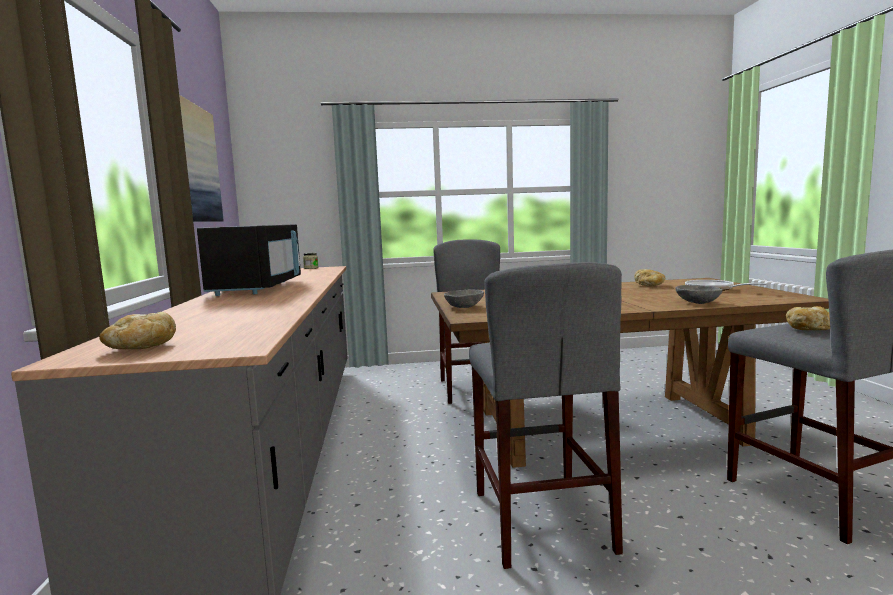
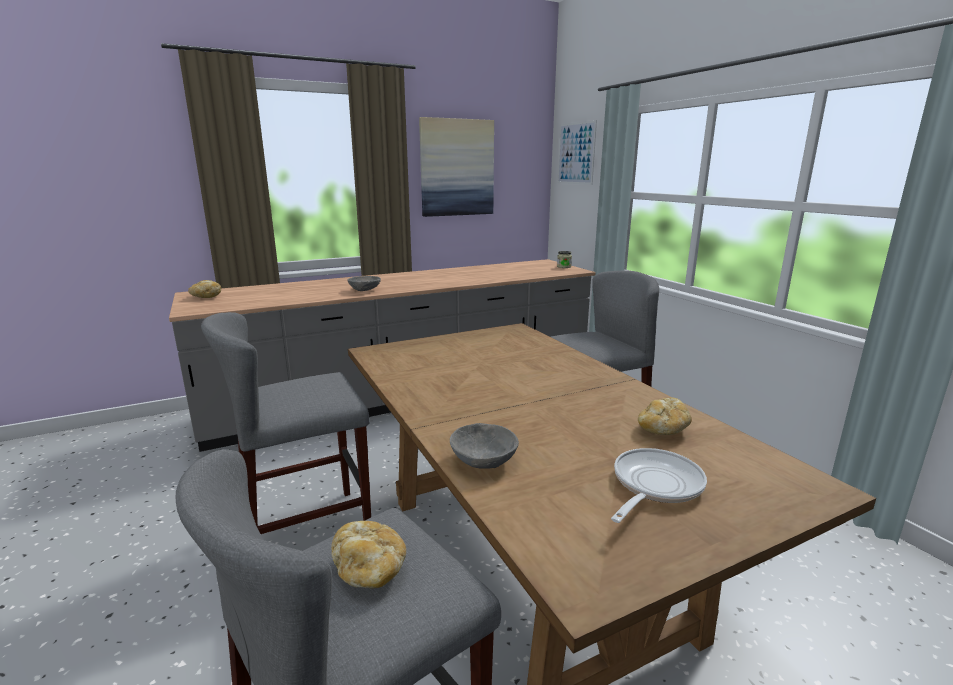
camera: 70 degrees right, 10 degrees up
black microwave [197,224,301,296] -> none
grey bowl [444,289,484,308] -> grey bowl moved to [347,276,381,291]
none -> picture [557,120,597,185]

